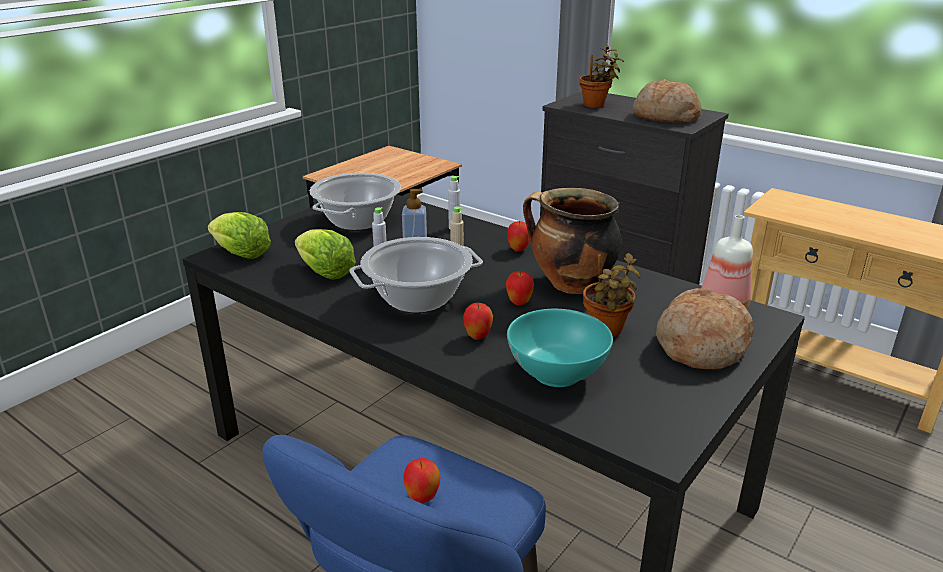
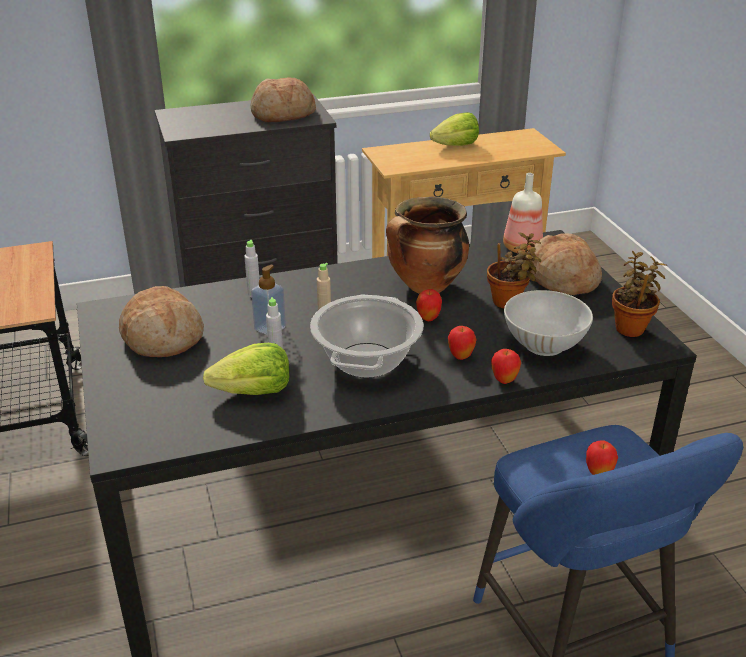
camera: 55 degrees left, 5 degrees up
lettuce [208,212,271,259] -> lettuce moved to [430,112,479,146]
cooking pot [310,173,401,231] -> bread [119,286,204,357]
apple [507,221,530,252] -> apple moved to [491,349,521,384]
turquoise bowl [507,309,613,387] -> white bowl [504,290,593,356]
potted plant [580,46,624,108] -> potted plant moved to [612,251,667,337]

